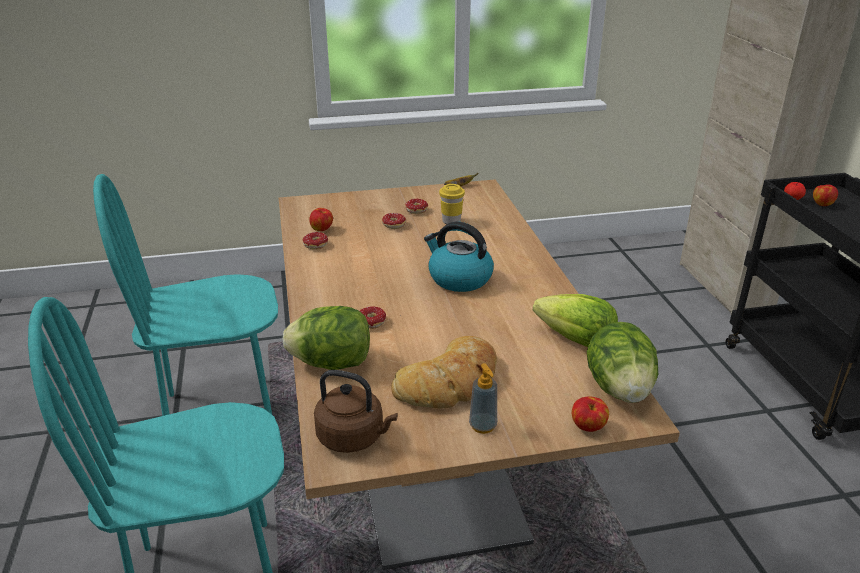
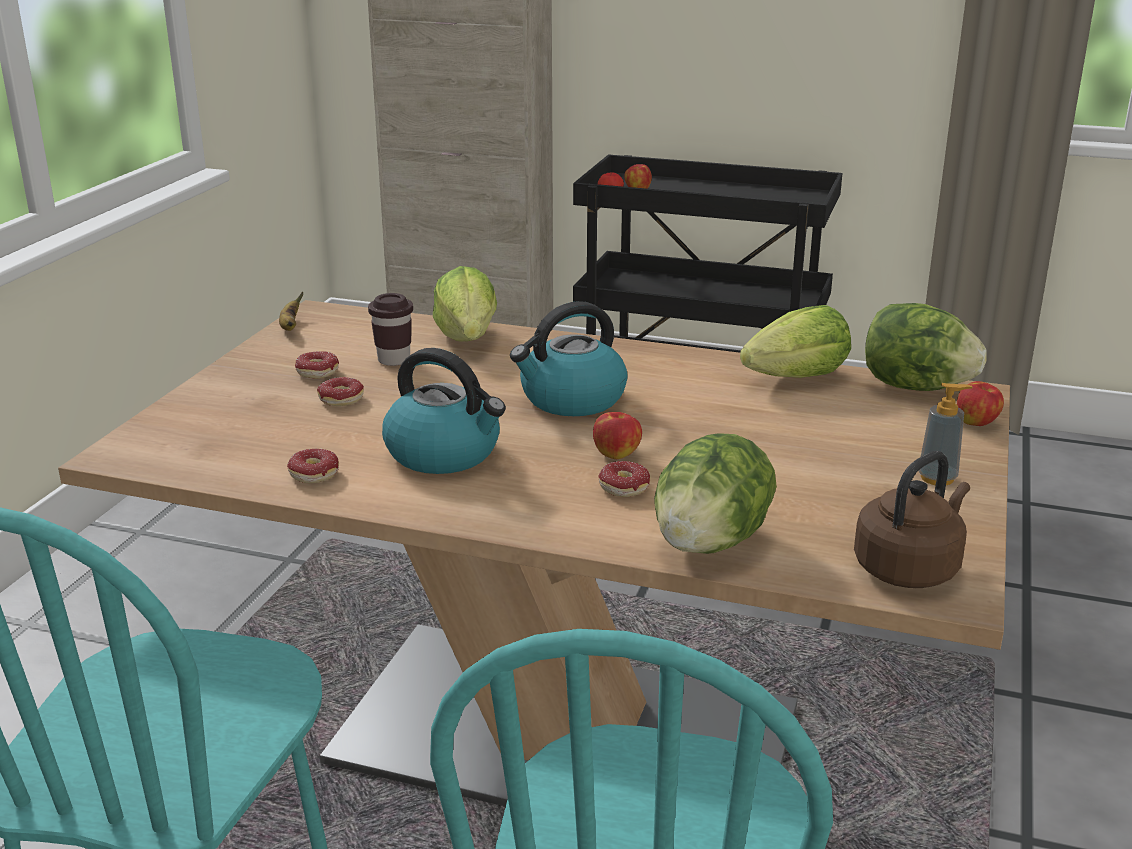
camera: 60 degrees left, 5 degrees down
apple [309,208,333,231] -> apple moved to [593,412,642,459]
bread [391,336,497,408] -> none
yellow cup [439,184,465,224] -> brown cup [368,293,413,366]
none -> kettle [382,348,506,474]
none -> lettuce [433,266,497,342]

